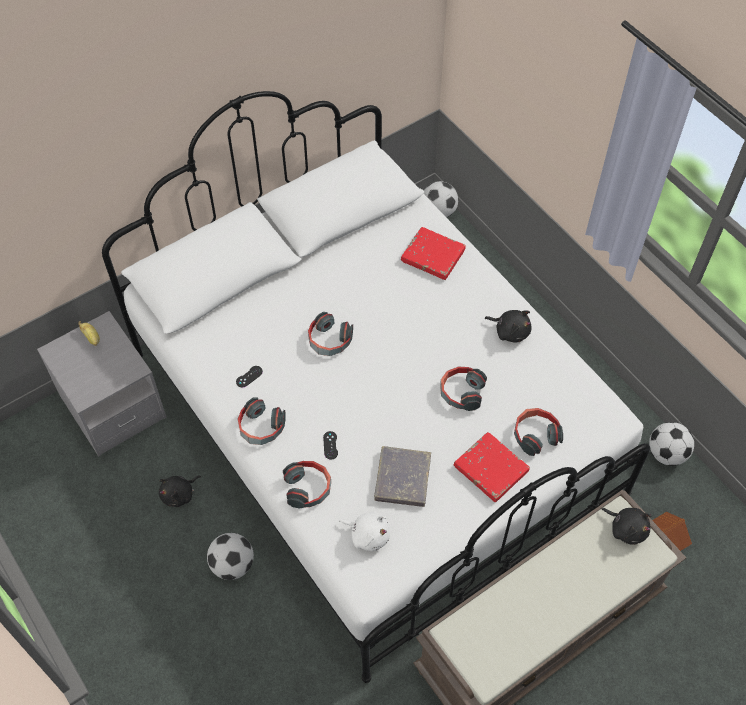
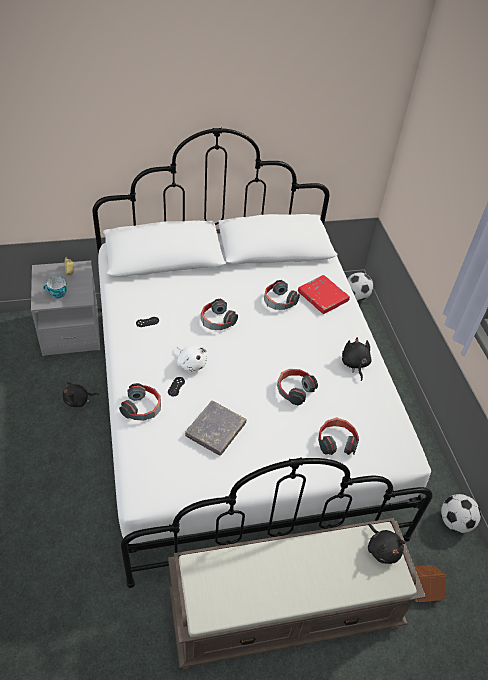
camera: 20 degrees right, 10 degrees down
football [207,533,254,580] -> none
headphones [238,397,286,445] -> headphones moved to [264,280,300,310]
white plush toy [339,512,390,551] -> white plush toy moved to [177,345,208,372]
red book [454,432,530,503] -> none
black plush toy [484,310,531,342] -> black plush toy turned 150 degrees counterclockwise [342,337,372,381]
none -> cup [43,277,67,298]

